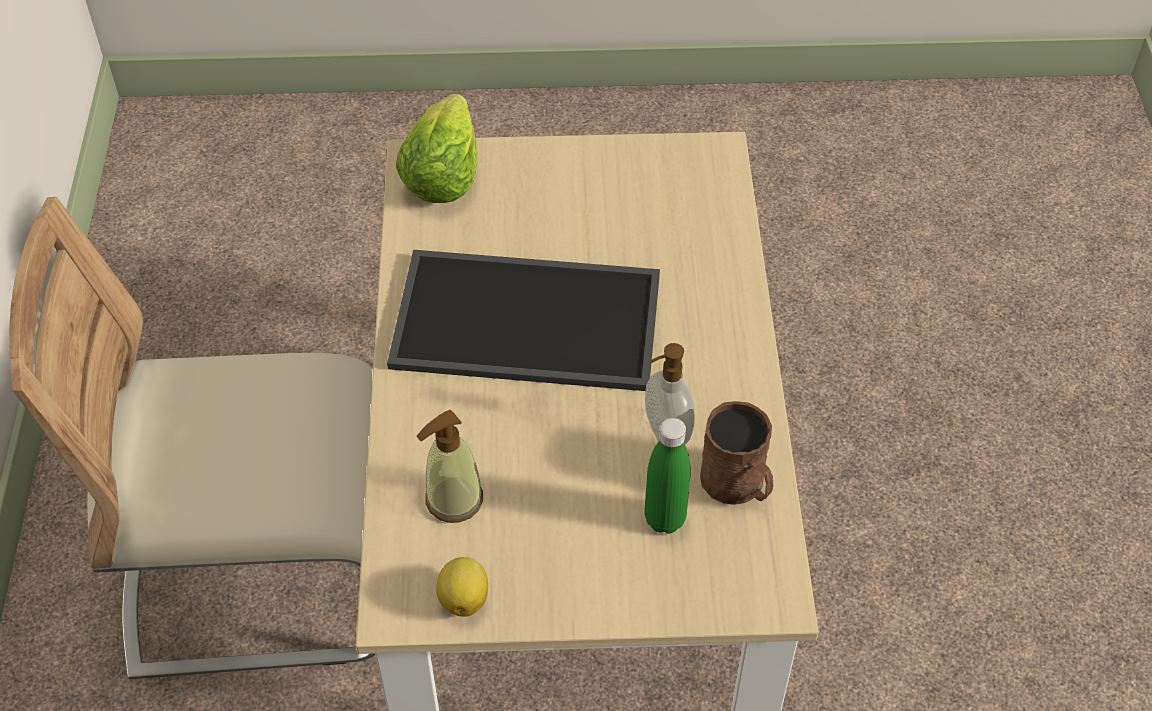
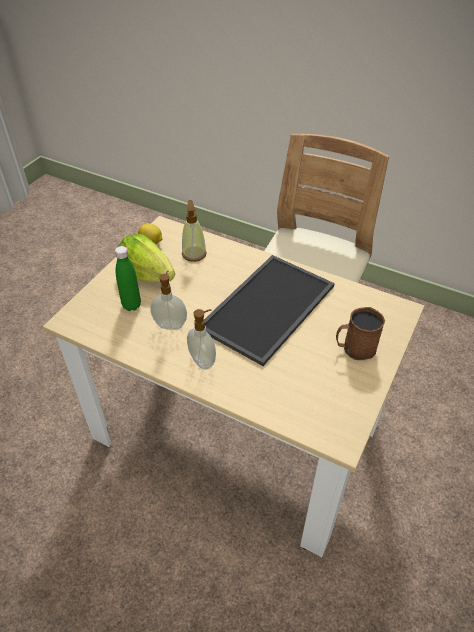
camera: 120 degrees right, 5 degrees down
lettuce [396,94,478,203] -> lettuce moved to [118,234,175,282]
brown mug [700,401,773,505] -> brown mug moved to [336,307,385,360]
none -> soap dispenser [187,309,216,370]

